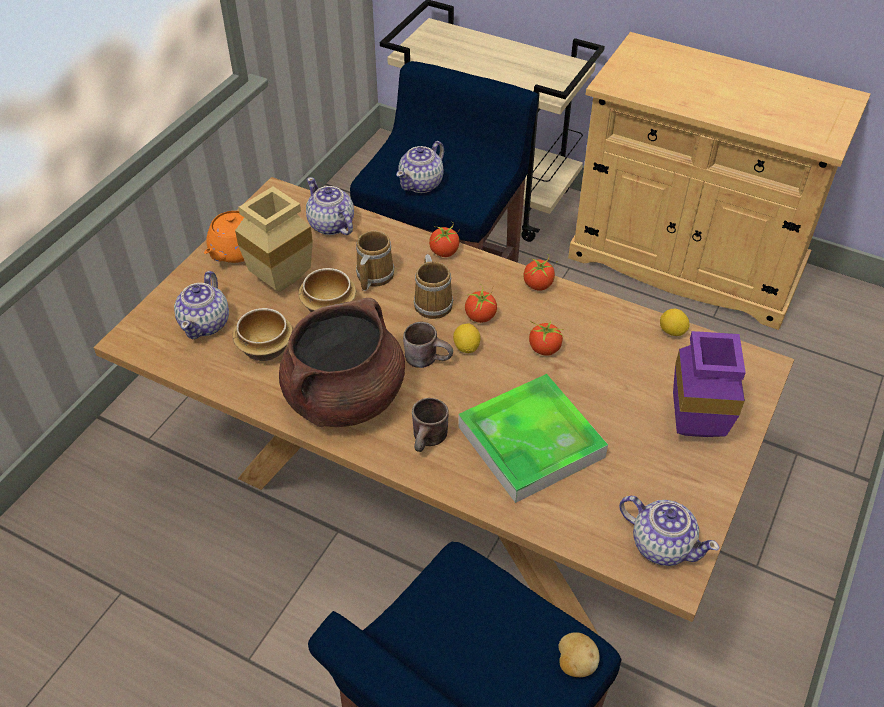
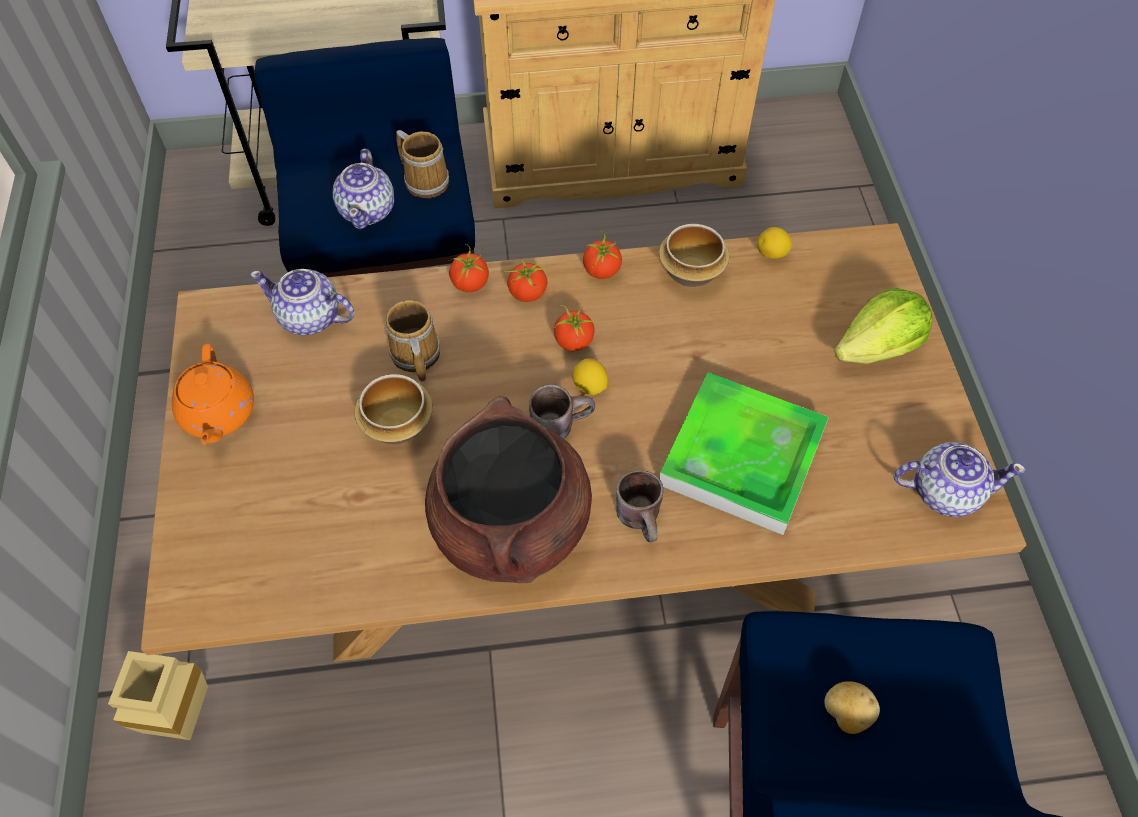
camera: 35 degrees left, 10 degrees up
teapot [174,271,229,339] -> none
bowl [232,308,293,361] -> bowl moved to [659,224,729,287]
beige vase [235,187,313,292] -> beige vase moved to [108,651,208,740]
mug [413,254,453,319] -> mug moved to [396,130,449,198]
tomato [529,320,564,356] -> tomato moved to [504,258,548,302]
potato [558,632,599,677] -> potato moved to [824,681,880,734]
purple vase [673,331,746,437] -> lettuce [834,288,933,364]

